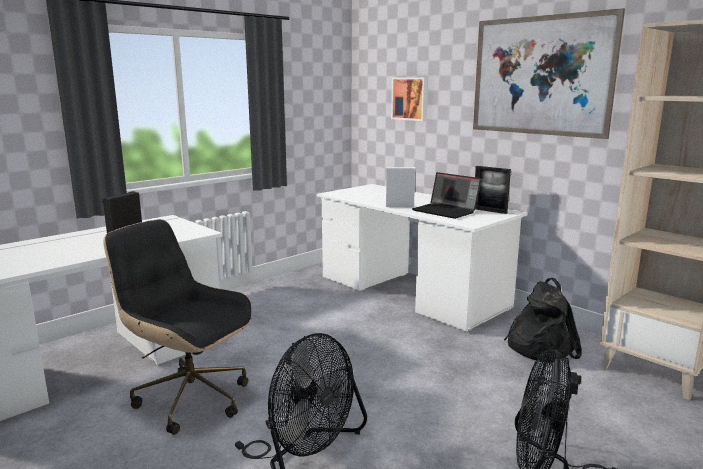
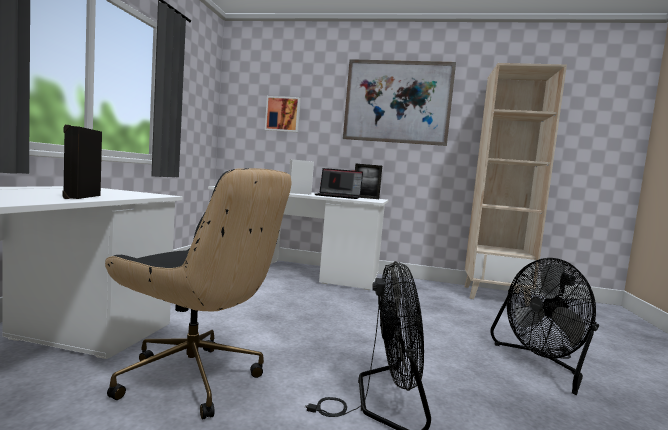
camera: 35 degrees left, 10 degrees down
black office chair [103,219,252,435] -> black office chair turned 150 degrees counterclockwise [105,168,291,420]
black backpack [504,278,582,363] -> none

